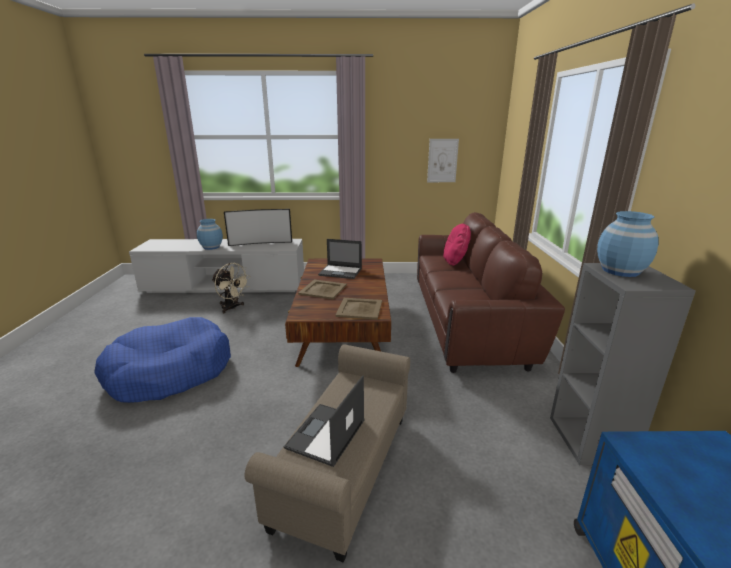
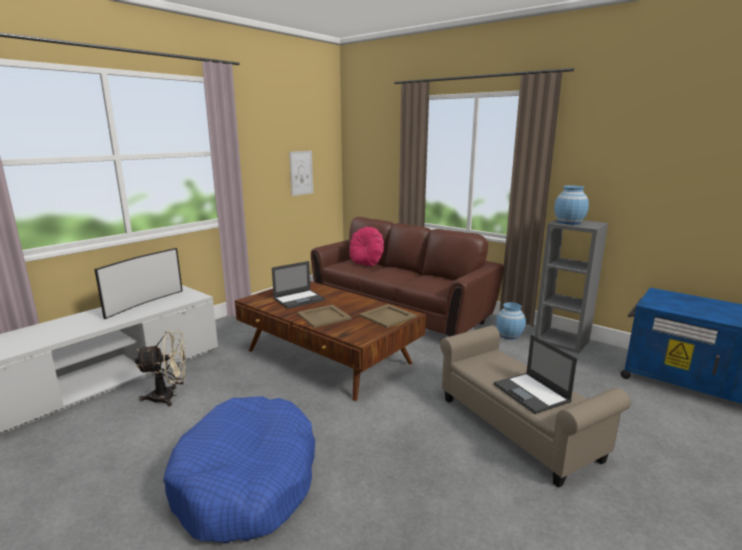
camera: 50 degrees left, 5 degrees down
blue vase [197,219,223,250] -> blue vase moved to [496,302,526,339]

